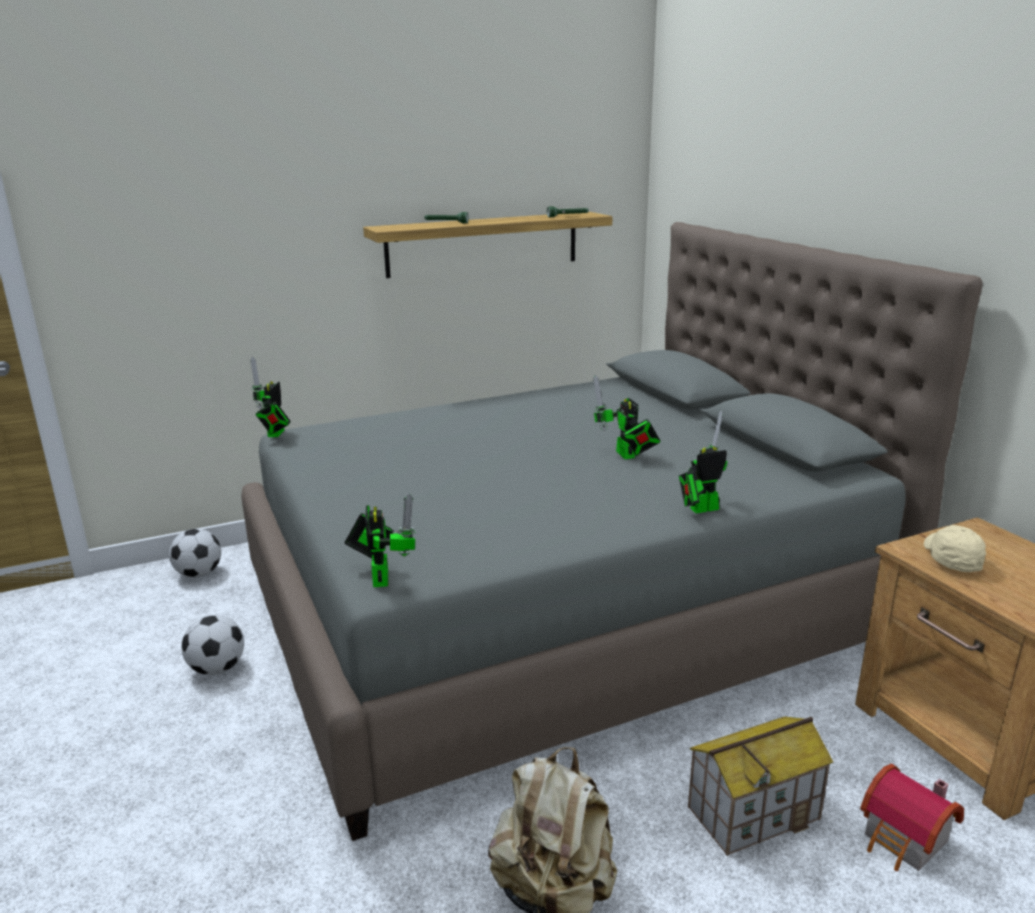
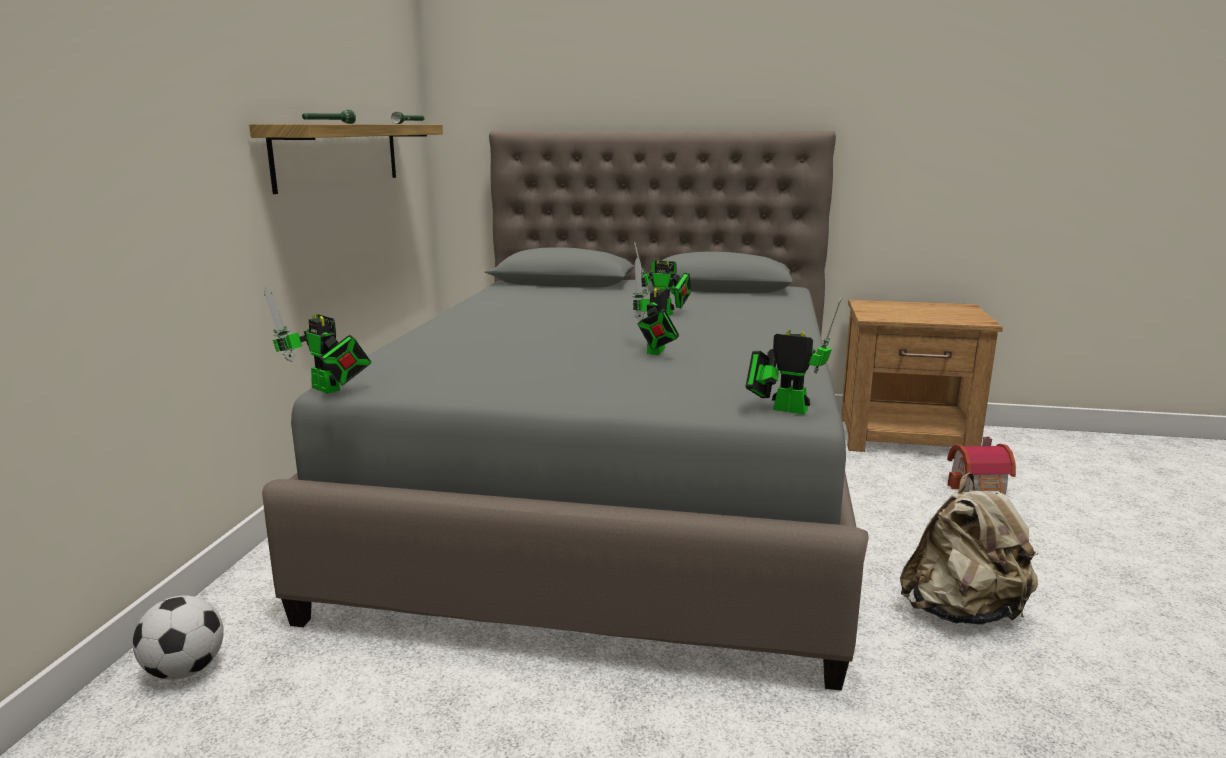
camera: 55 degrees left, 5 degrees down
football [182,615,244,675] -> none
toy robot [679,410,728,513] -> toy robot moved to [631,257,679,355]
toy house [688,717,833,856] -> none
beige cap [924,525,986,572] -> none

